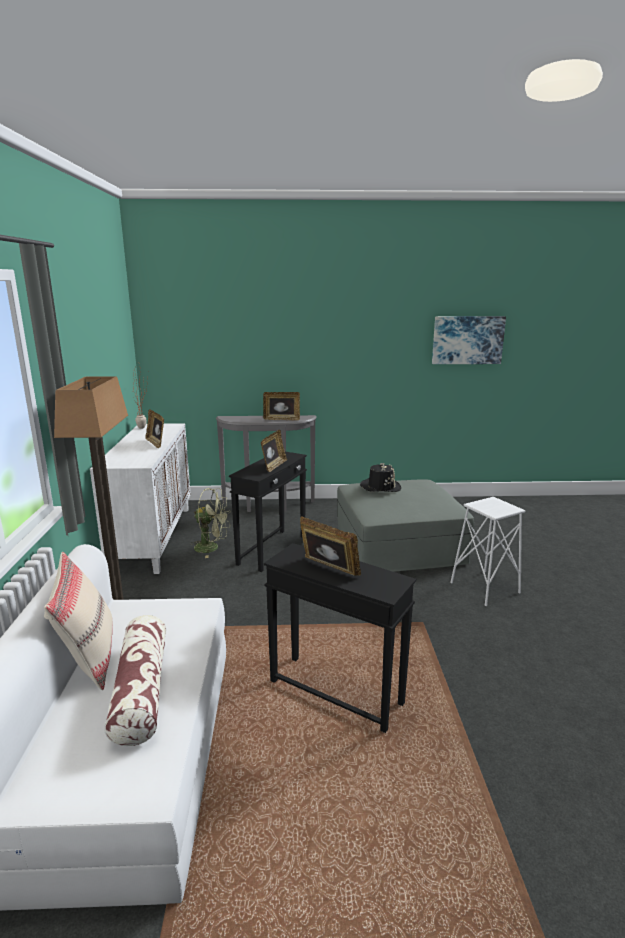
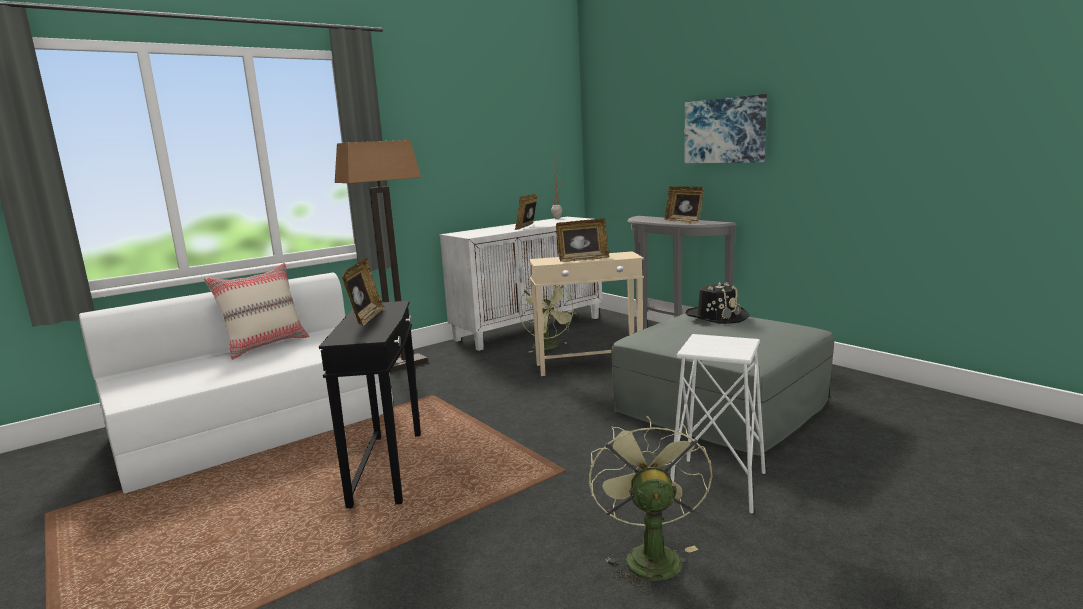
camera: 55 degrees right, 5 degrees down
pillow [104,615,166,746] -> none
black side table [229,452,307,572] -> beige side table [529,251,644,376]
picture [432,316,506,364] -> picture moved to [685,94,767,163]
none -> green fan [589,415,712,593]

